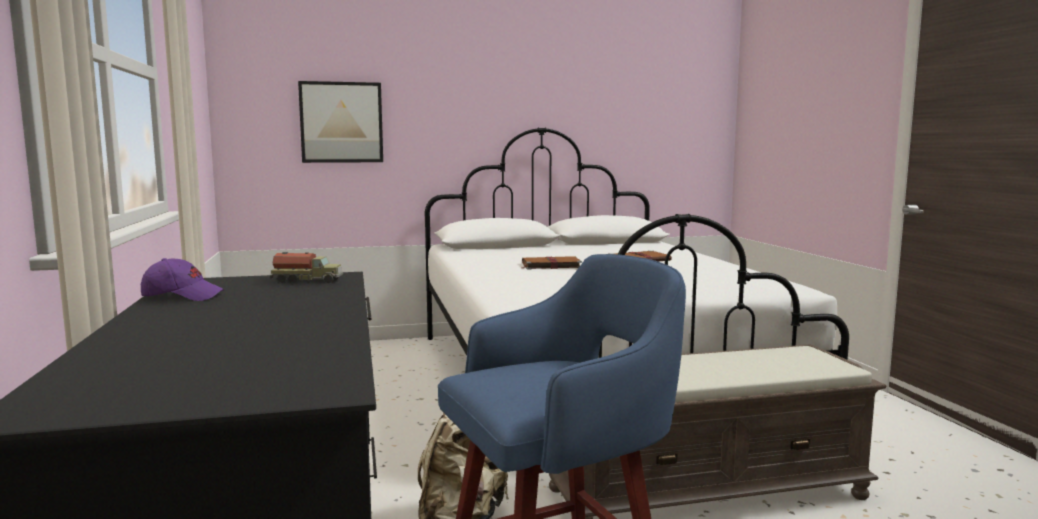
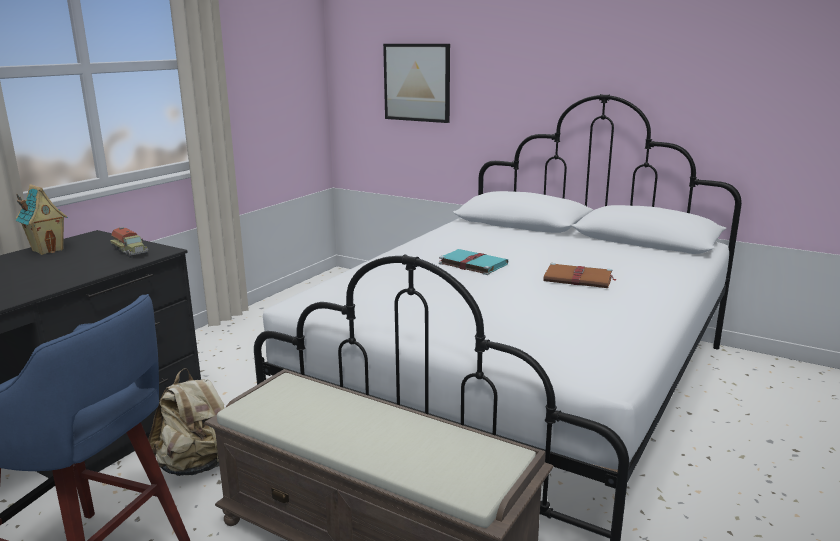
camera: 45 degrees right, 10 degrees up
purple cap [141,258,224,301] -> toy house [15,184,68,255]
brown book [522,256,582,269] -> turquoise book [439,249,508,275]

